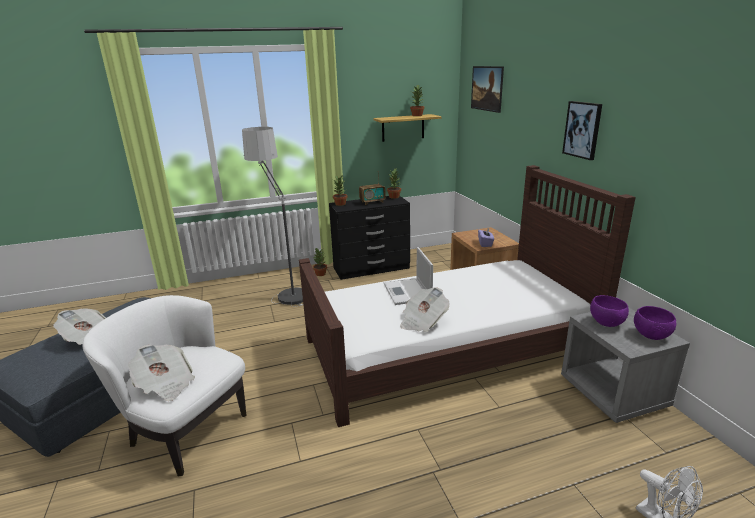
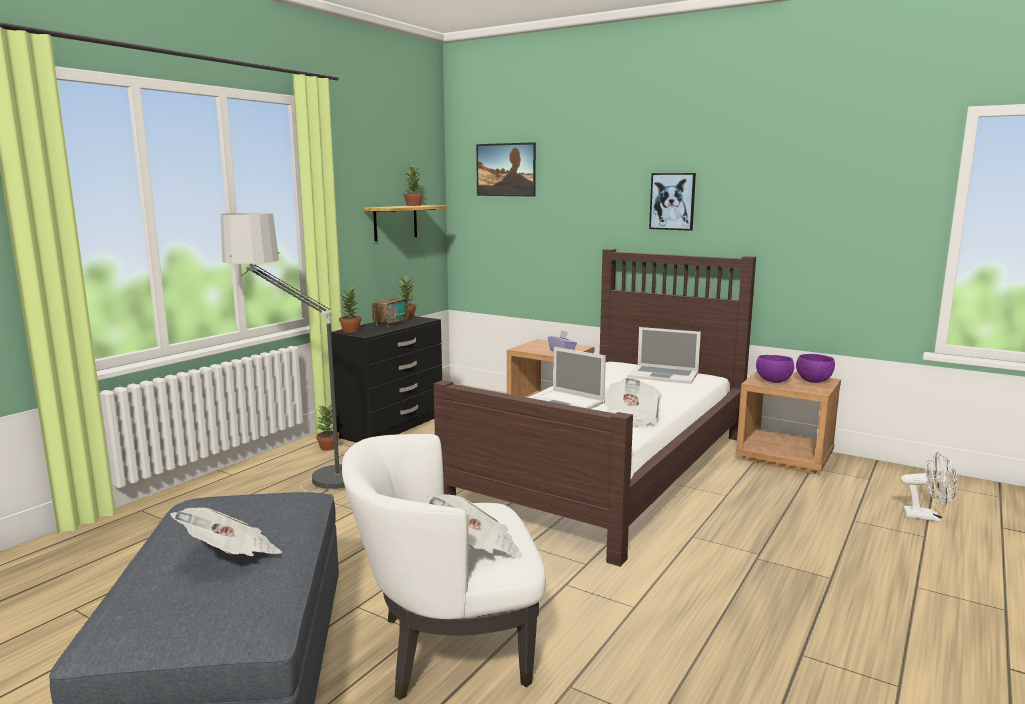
camera: 40 degrees left, 10 degrees down
grey nightstand [561,307,690,423] -> brown nightstand [736,371,841,474]
none -> laptop [628,327,701,384]

